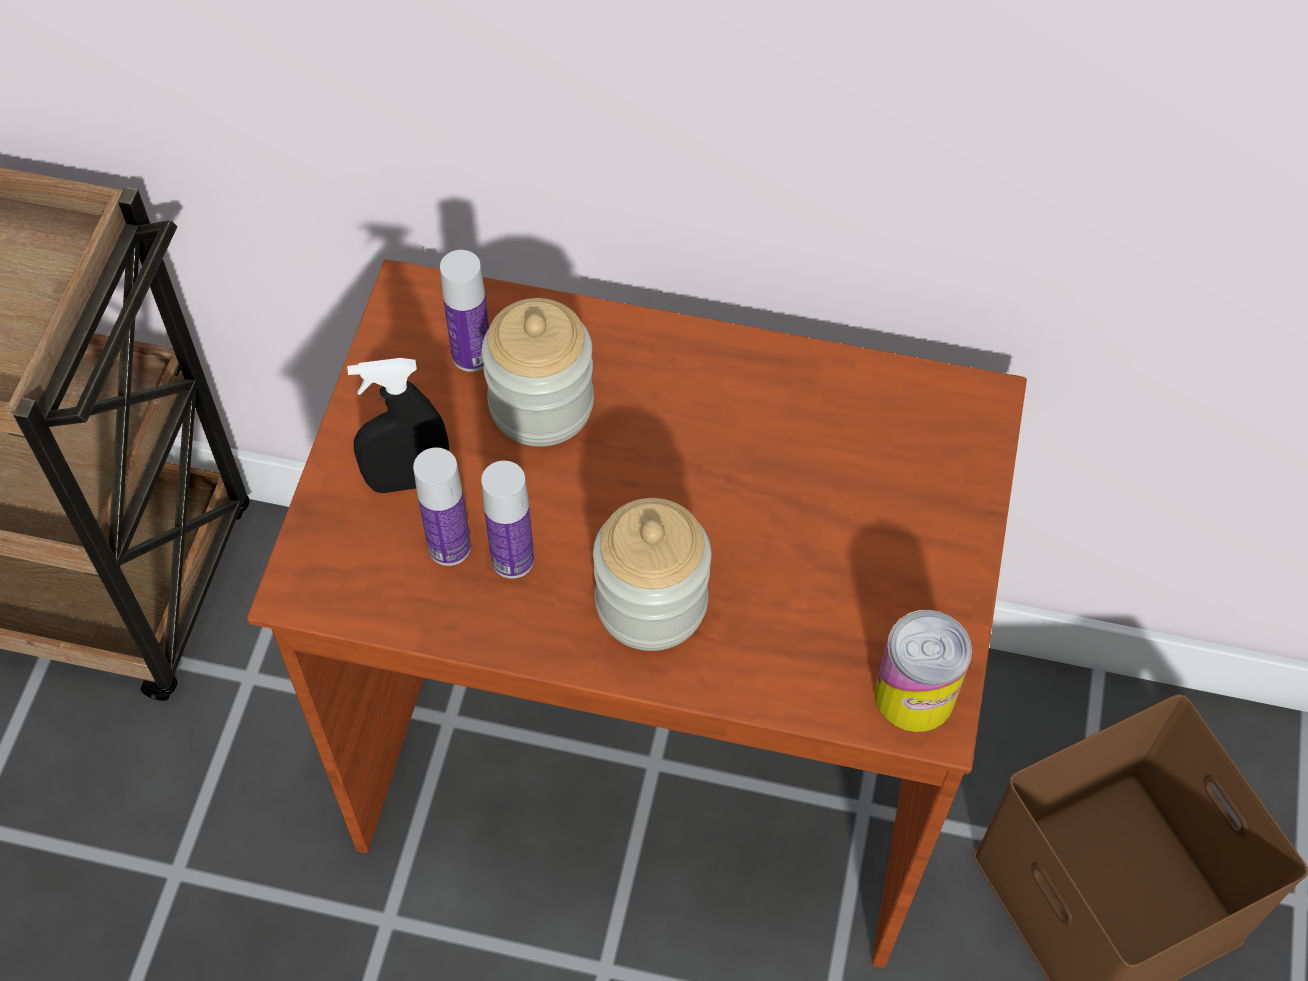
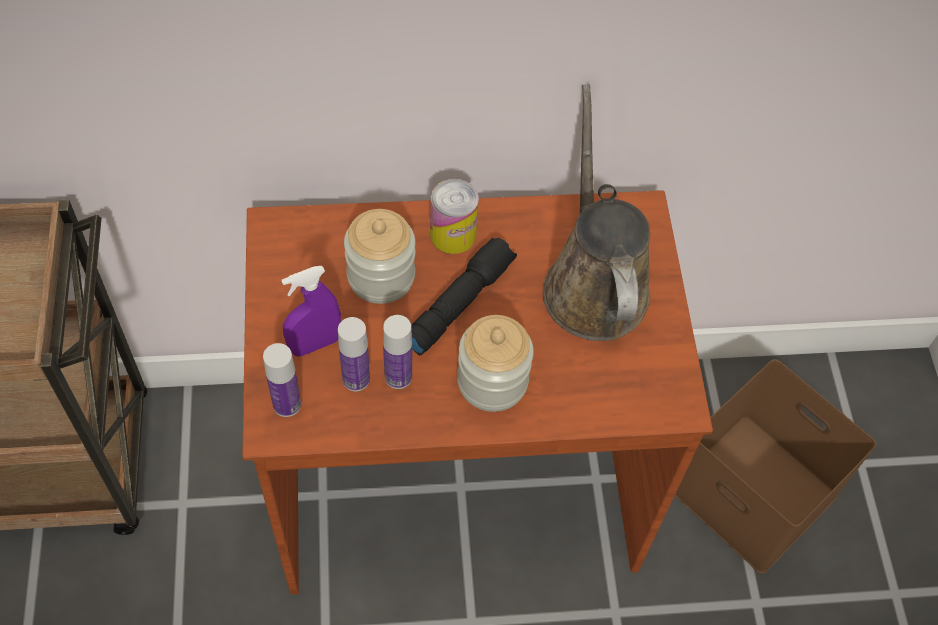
camera: 20 degrees left, 0 degrees up
black spray bottle [347,358,449,493] -> purple spray bottle [282,266,341,357]
bottle [440,250,489,372] -> bottle moved to [263,343,301,417]
can [874,610,972,732] -> can moved to [430,179,479,254]
none -> black flashlight [411,238,517,356]
none -> brown watering can [543,84,650,341]

